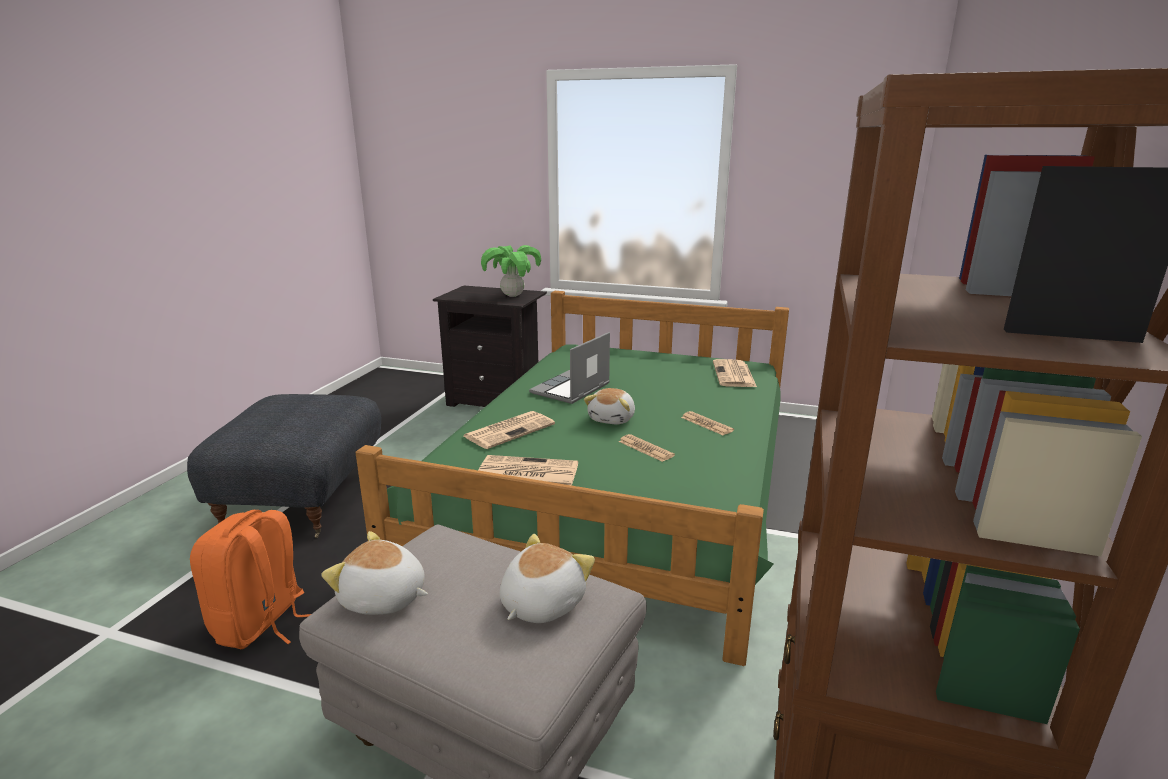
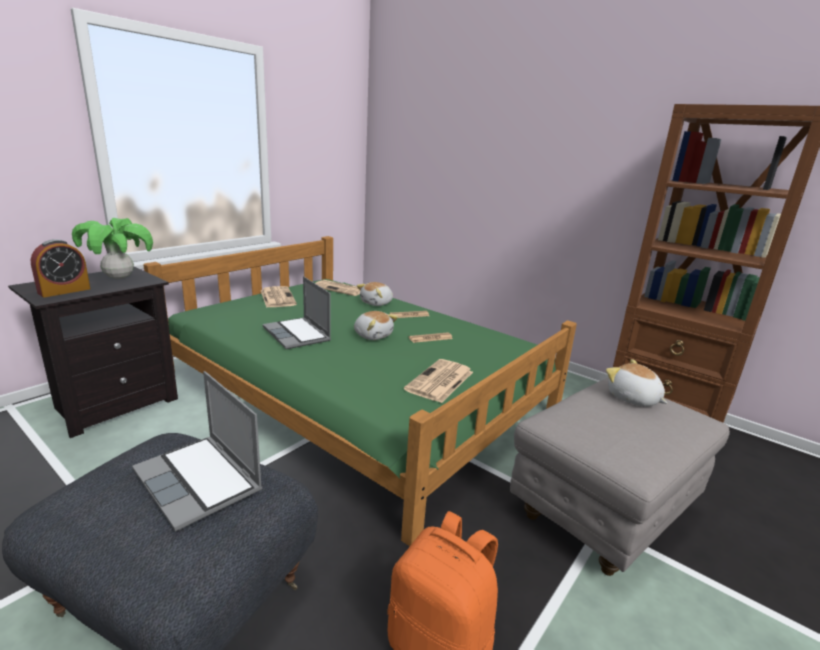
camera: 70 degrees left, 0 degrees up
plush toy [321,531,428,615] -> plush toy moved to [357,282,393,306]
newspaper [463,411,555,449] -> newspaper moved to [261,286,297,308]
none -> alarm clock [31,239,90,297]
none -> laptop [132,371,262,532]

